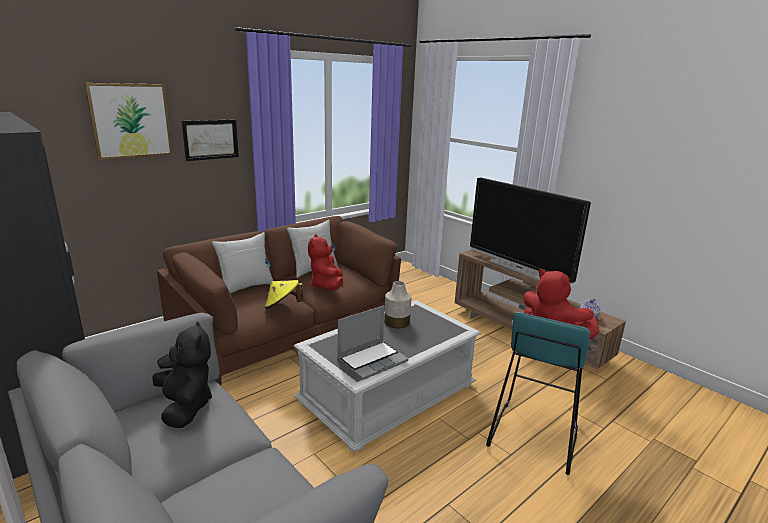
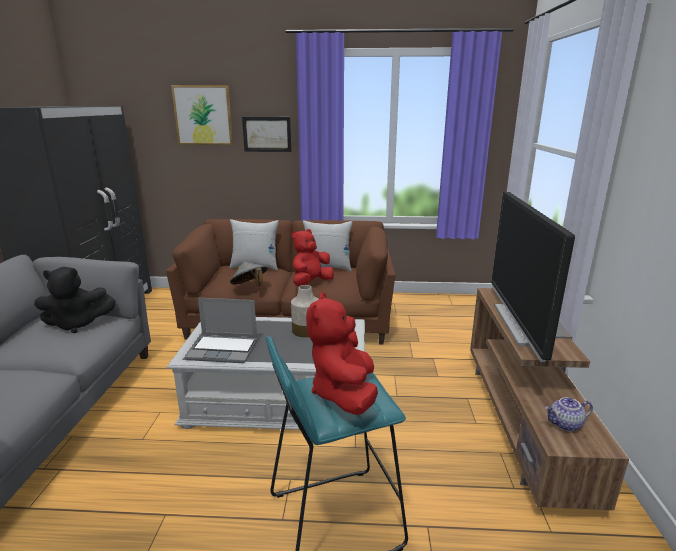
camera: 45 degrees right, 0 degrees up
black plush toy [152,321,212,428] -> black plush toy turned 60 degrees clockwise [34,267,116,333]
yellow hat [265,280,303,309] -> grey hat [230,261,268,286]

